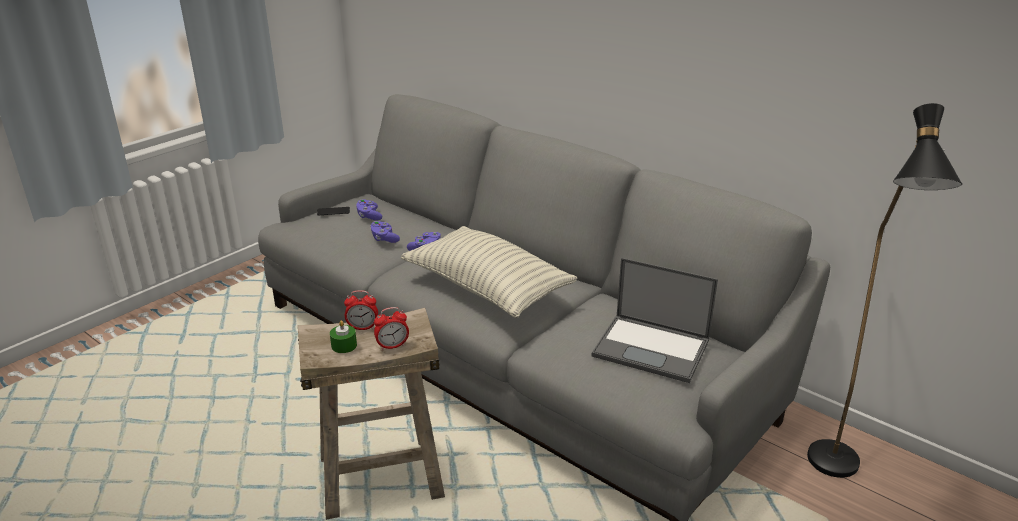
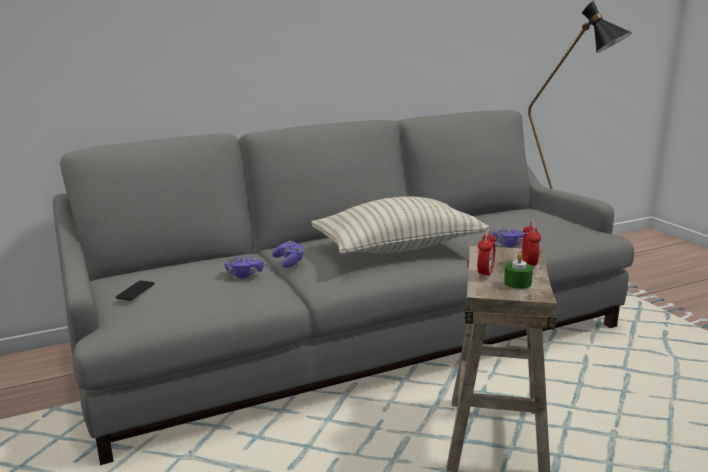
camera: 65 degrees left, 10 degrees down
purple game controller [356,199,382,220] -> purple game controller moved to [492,228,526,247]
laptop [592,258,718,383] -> none

